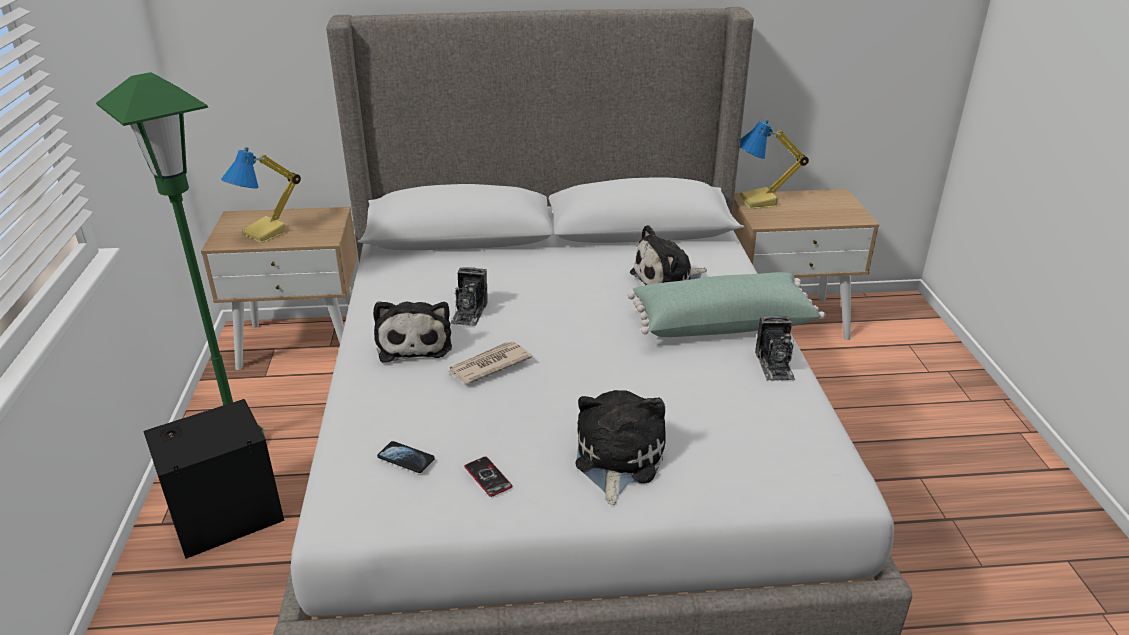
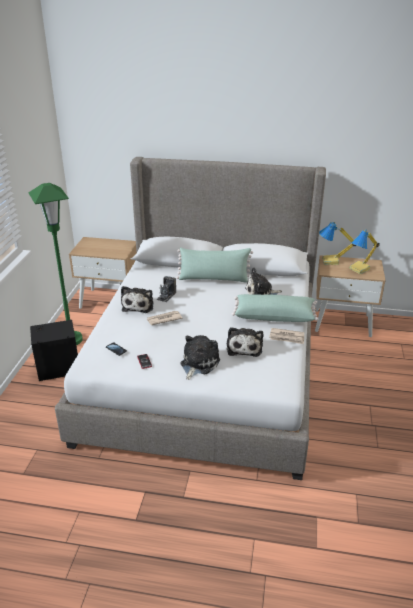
camera: 15 degrees right, 0 degrees up
table lamp [221,147,301,243] -> table lamp moved to [349,229,380,274]
camera [755,316,795,381] -> newspaper [269,328,304,344]
none -> green pillow [176,248,253,283]
none -> plush toy [227,327,263,357]

